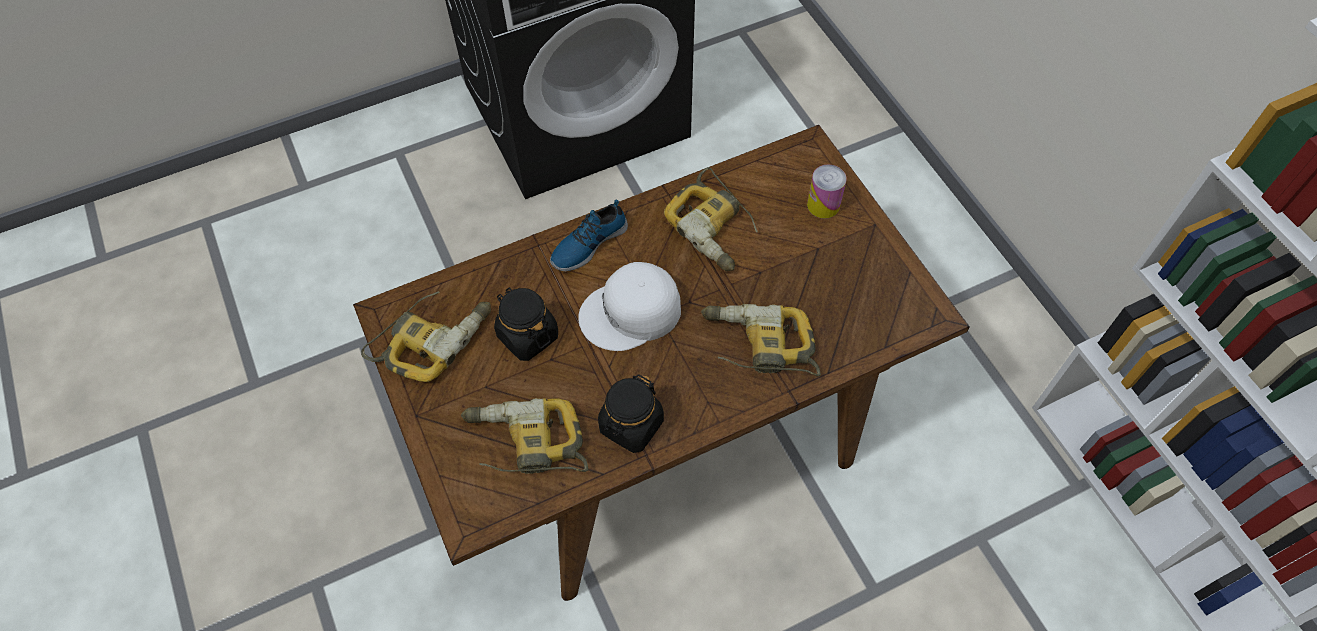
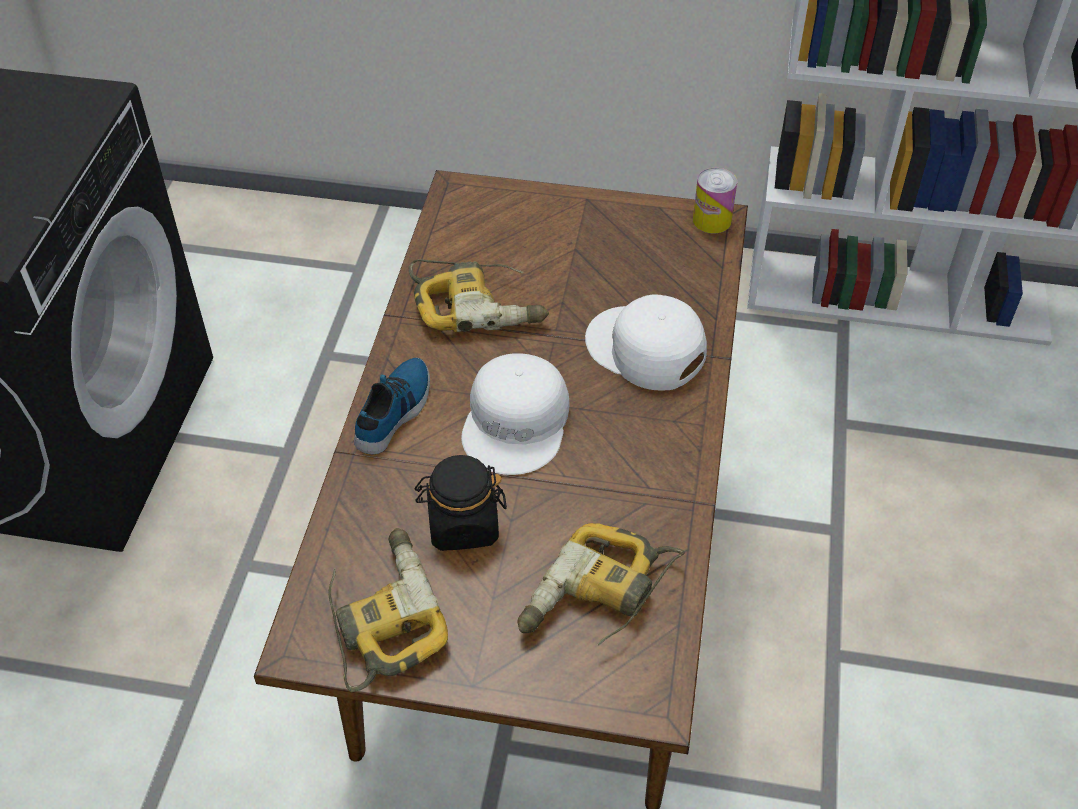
camera: 55 degrees left, 10 degrees down
shoe [550,200,628,271] -> shoe turned 150 degrees counterclockwise [354,358,430,454]
black jar [598,374,664,453] -> none
power drill [701,304,821,376] -> white cap [585,294,707,391]
can [807,164,847,219] -> can moved to [693,168,737,233]

